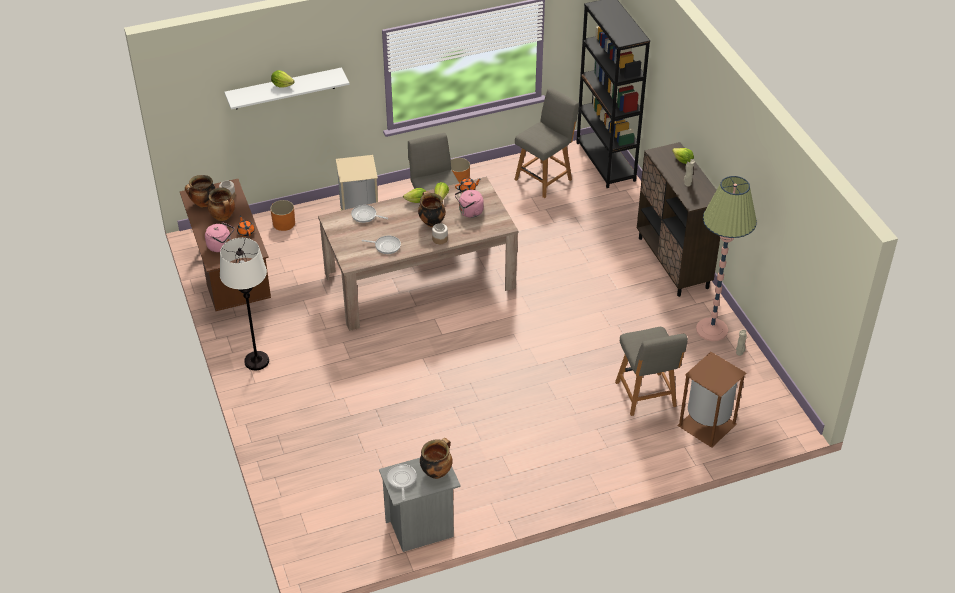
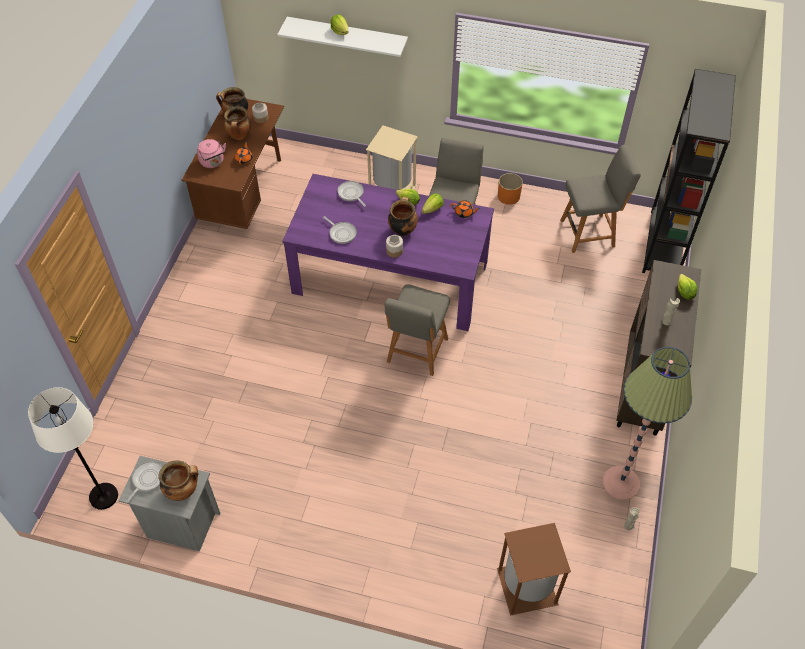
camera: 35 degrees right, 10 degrees up
white floor lamp [220,238,269,370] -> white floor lamp moved to [28,387,118,510]
orange planter [270,200,295,231] -> none
beige dining table [318,177,518,331] -> purple dining table [282,174,494,331]
pink kettle [455,188,484,218] -> none
grey chair [615,327,688,416] -> grey chair moved to [385,284,450,376]

